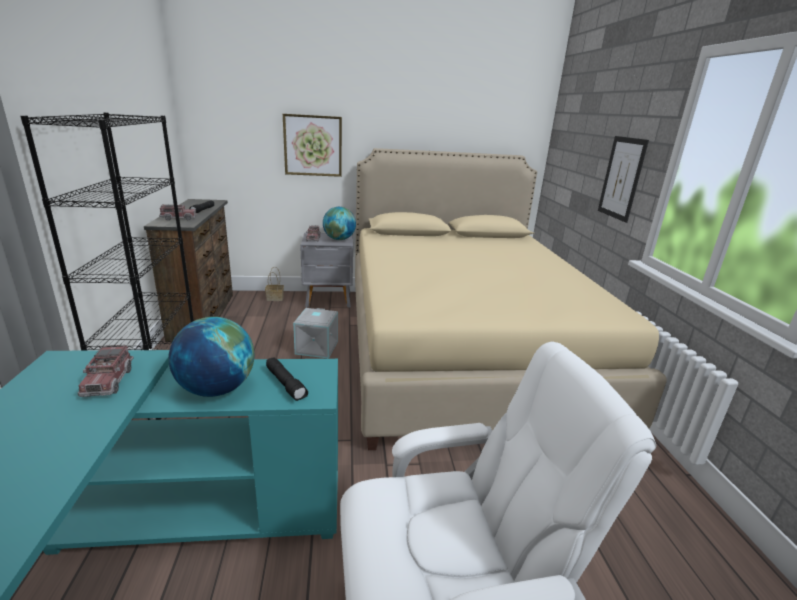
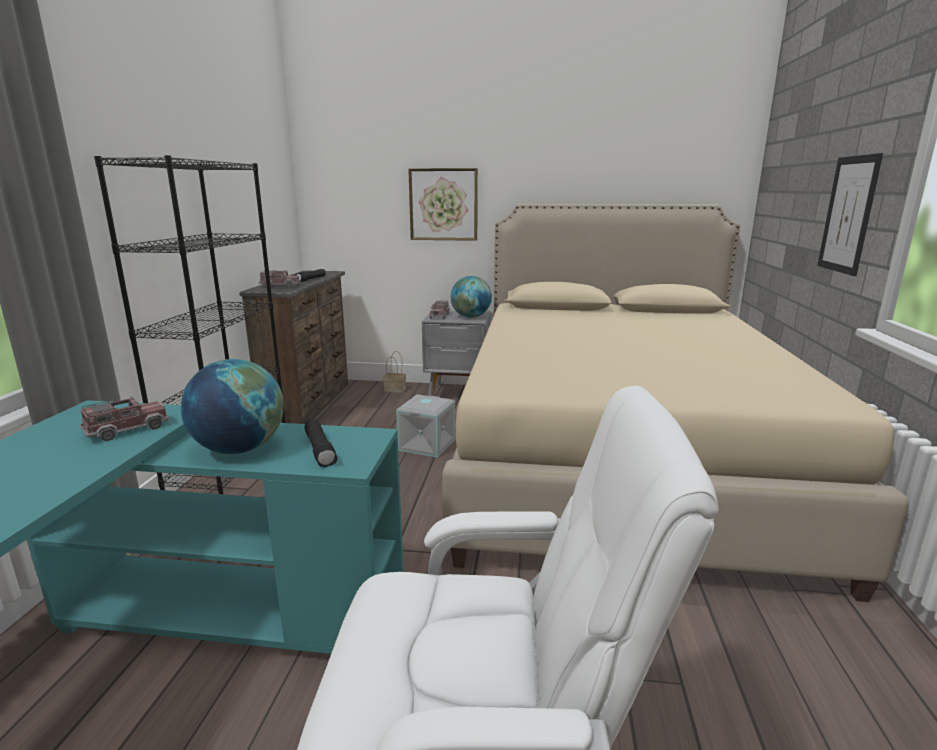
camera: 15 degrees right, 5 degrees down
toy truck [78,345,134,397] -> toy truck turned 135 degrees counterclockwise [79,396,170,441]

